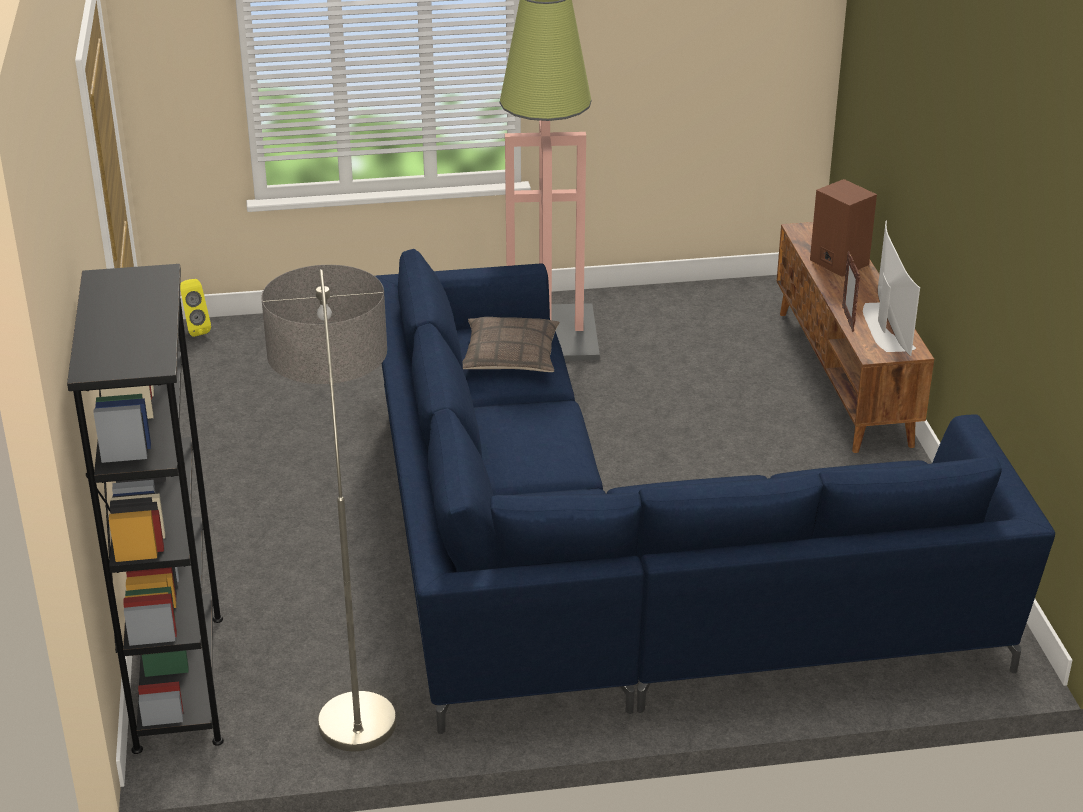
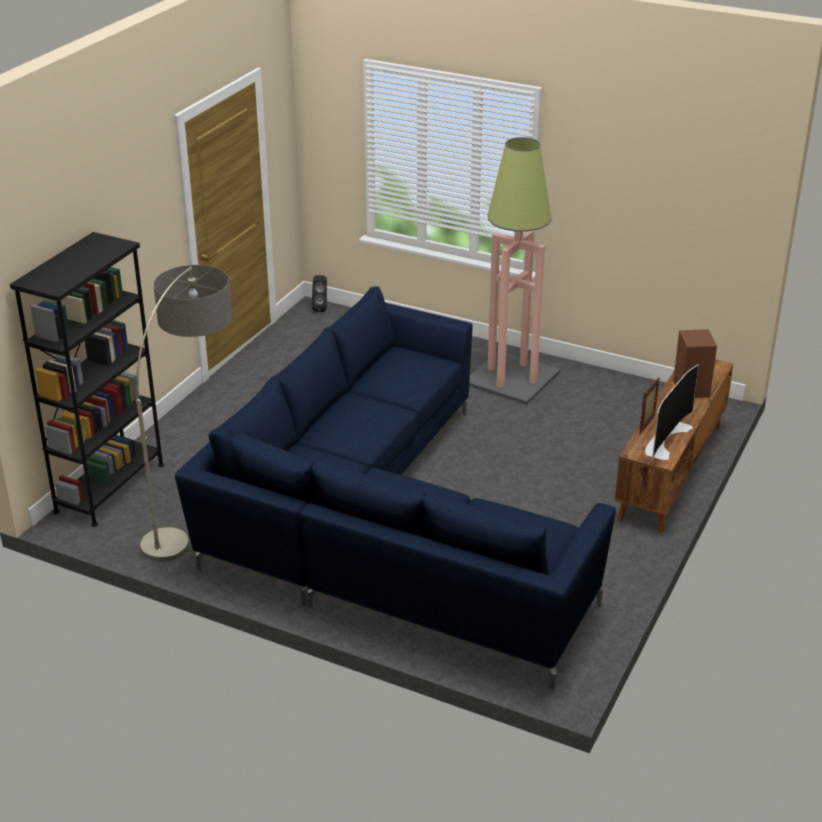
camera: 35 degrees right, 0 degrees up
yellow speaker [180,279,211,337] -> black speaker [312,275,327,312]
pillow [462,317,559,372] -> none

